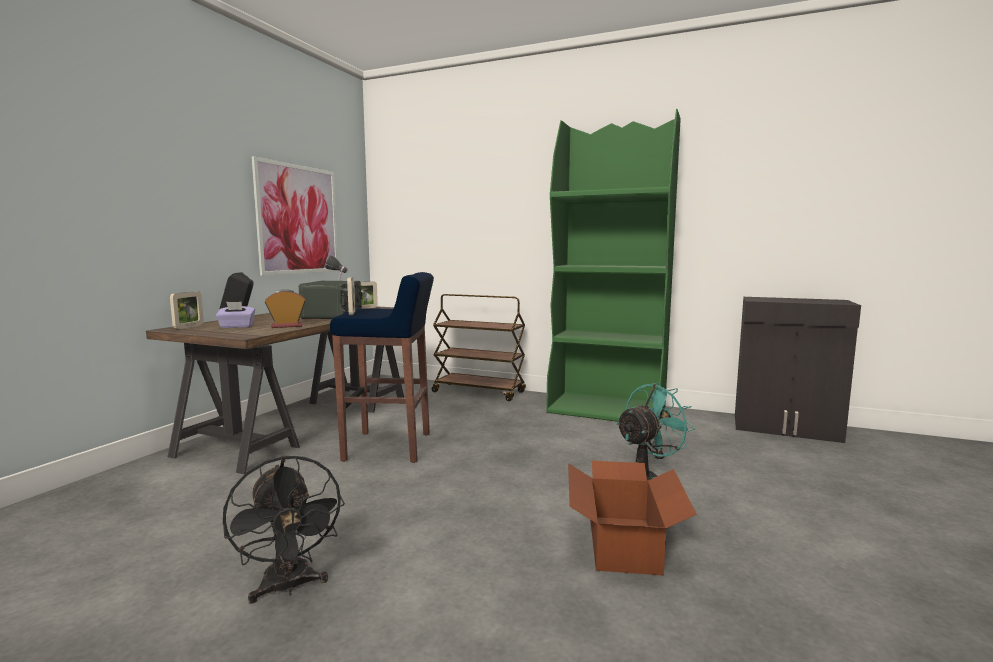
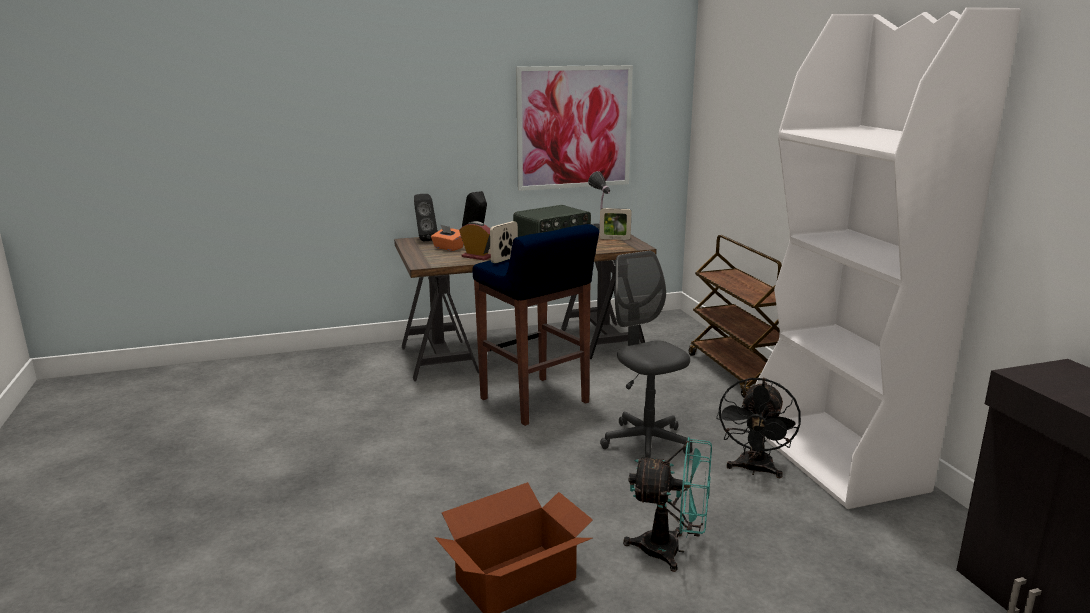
camera: 50 degrees right, 10 degrees up
picture frame [170,291,204,329] -> black speaker [414,194,438,241]
purple tissue box [216,302,255,328] -> orange tissue box [431,224,464,251]
black fan [223,455,345,604] -> black fan moved to [716,378,801,478]
green bookcase [546,109,681,424] -> white bookcase [756,8,1021,509]
none -> grey office chair [600,251,692,459]

